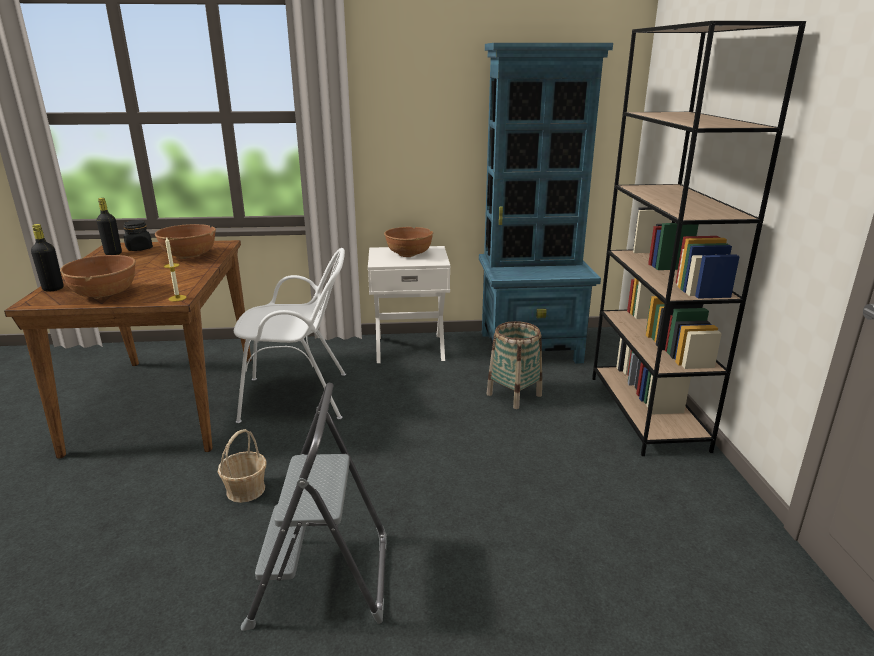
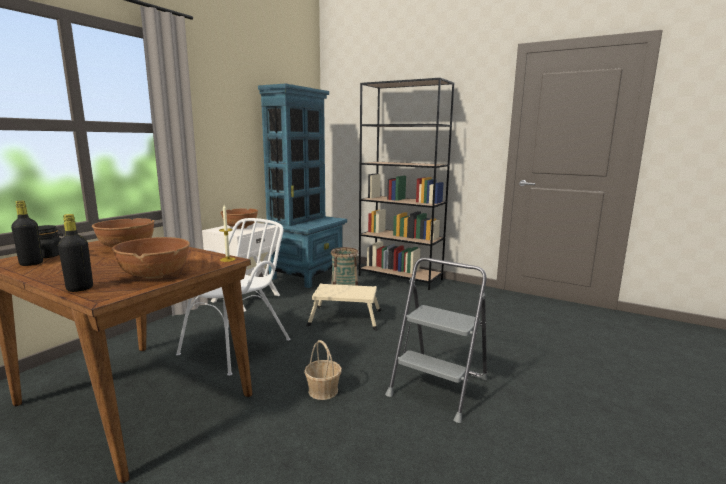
camera: 55 degrees left, 10 degrees down
none -> beige step ladder [306,283,381,331]

